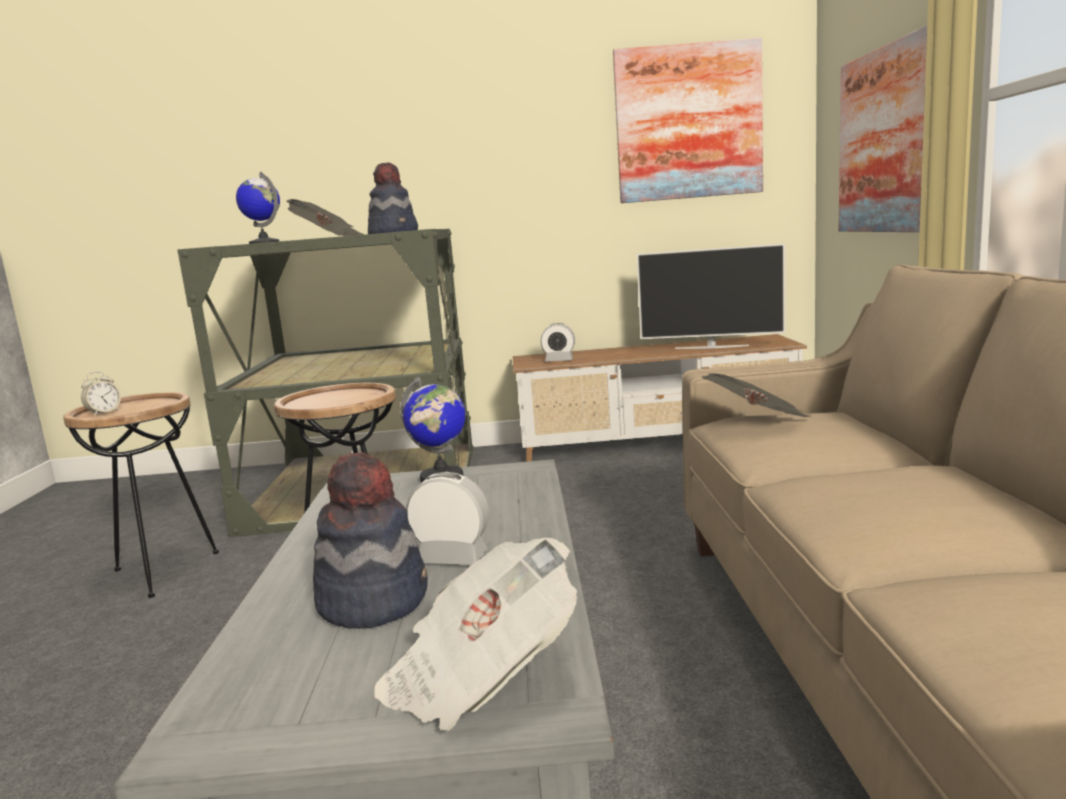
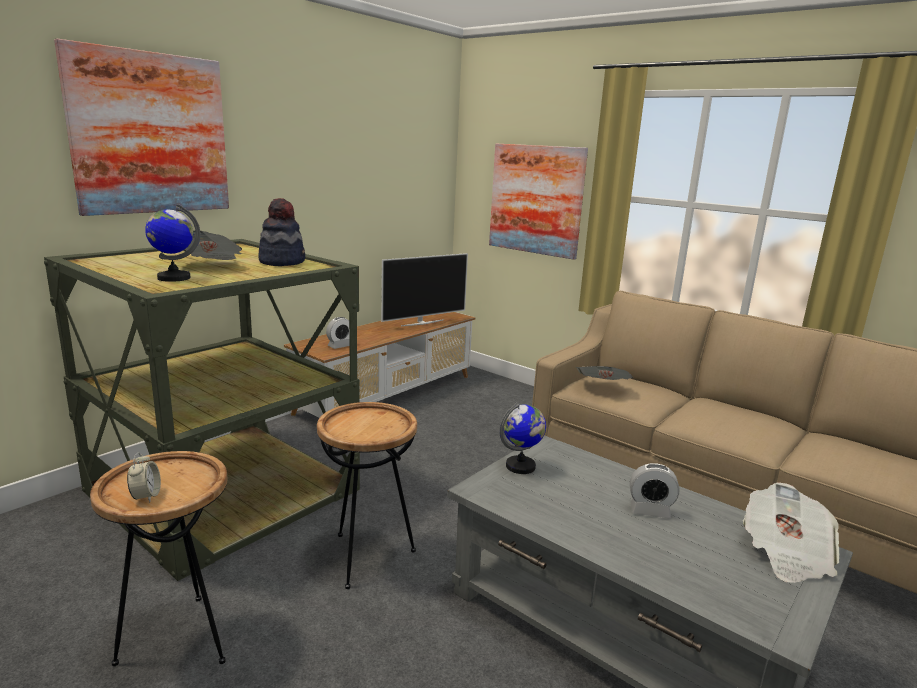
camera: 50 degrees left, 5 degrees up
hat [313,452,428,629] -> none
alarm clock [406,472,489,565] -> alarm clock turned 135 degrees counterclockwise [630,463,679,518]
picture [613,38,763,203] -> picture moved to [54,39,229,216]

